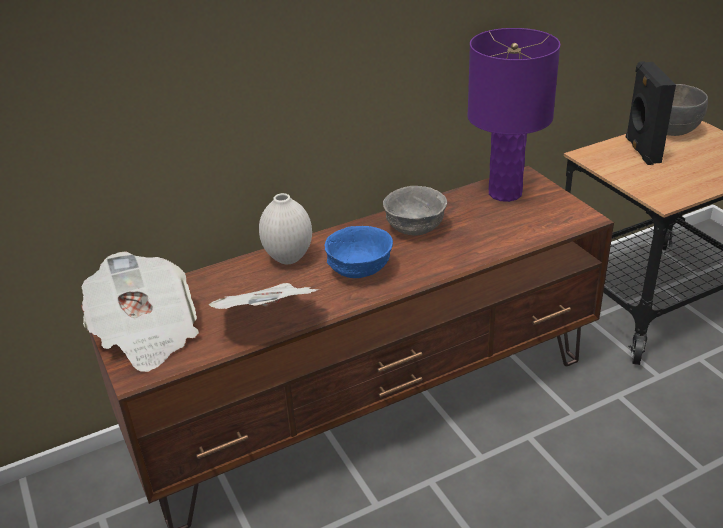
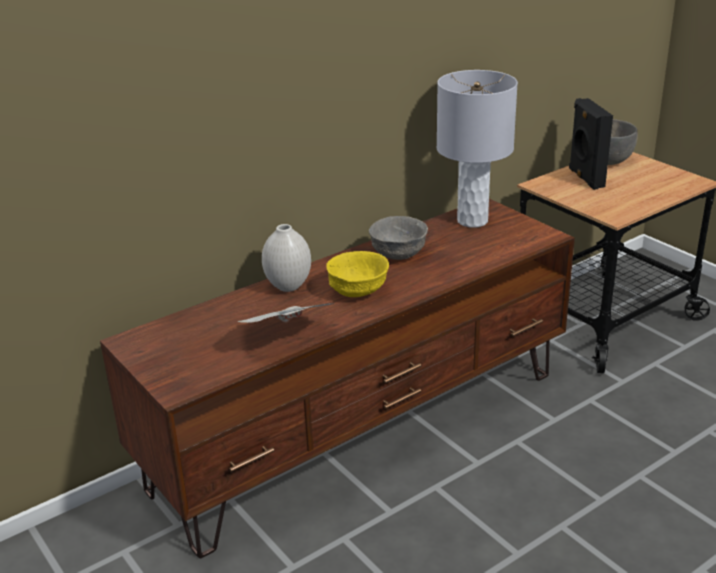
camera: 10 degrees left, 5 degrees down
newspaper [82,252,199,372] -> none
blue bowl [324,226,393,278] -> yellow bowl [326,251,389,297]
purple table lamp [467,28,560,202] -> grey table lamp [437,70,518,228]

